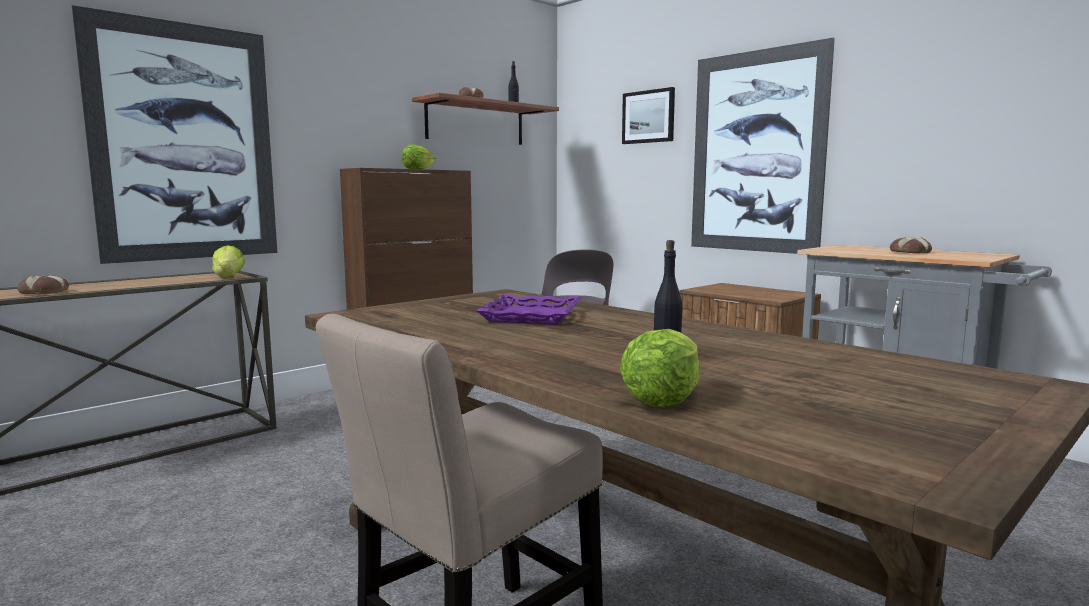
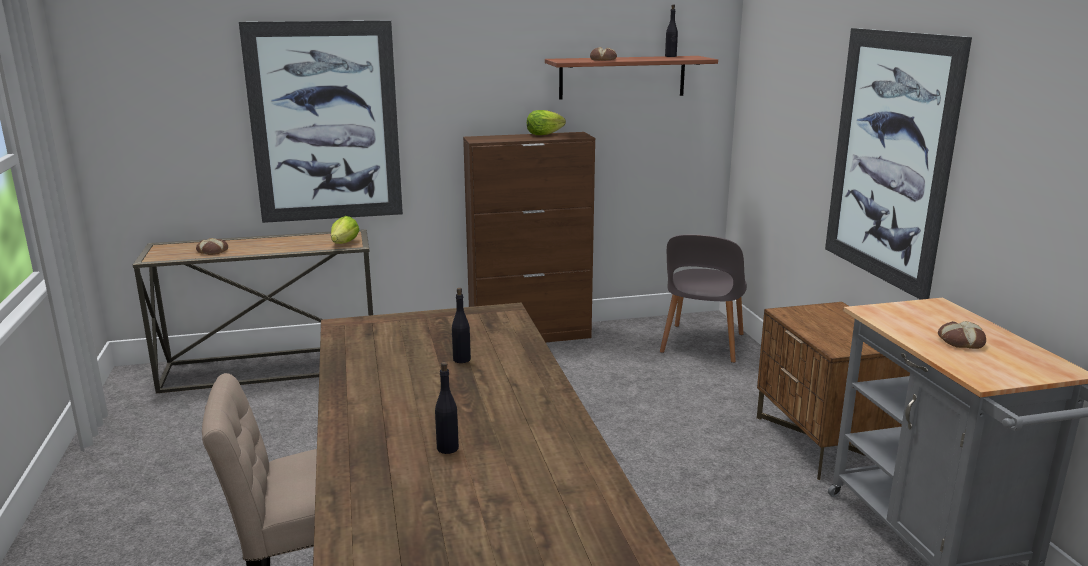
camera: 30 degrees right, 10 degrees up
purple tray [476,294,581,325] -> black bottle [452,288,471,363]
lettuce [620,329,699,407] -> none
picture [622,87,675,144] -> none

